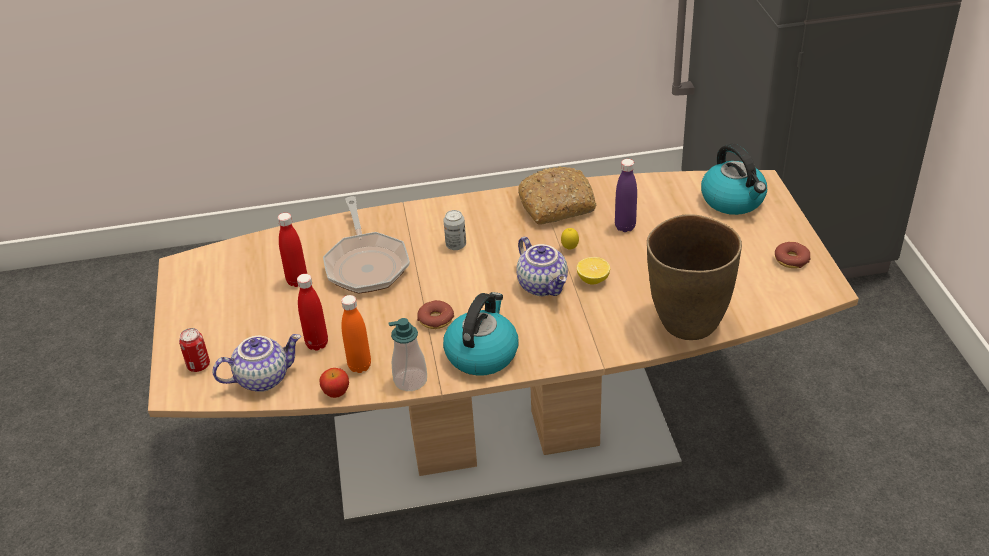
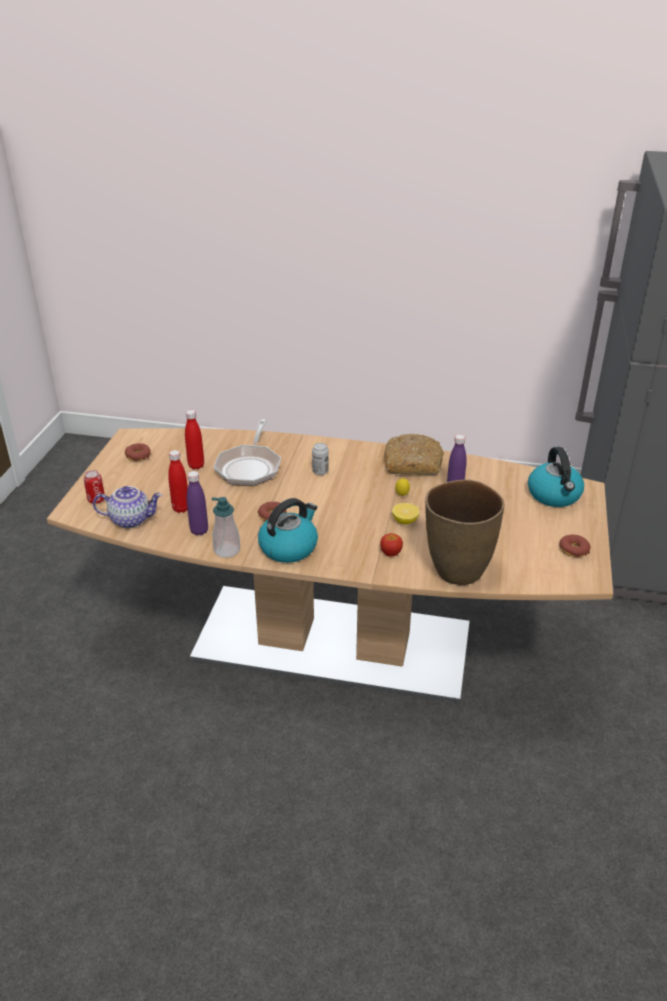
camera: 20 degrees right, 5 degrees down
apple [319,368,349,398] -> apple moved to [380,533,403,556]
orange bottle [341,295,371,373] -> purple bottle [187,471,208,535]
teapot [516,237,568,296] -> none
none -> donut [125,443,151,461]

